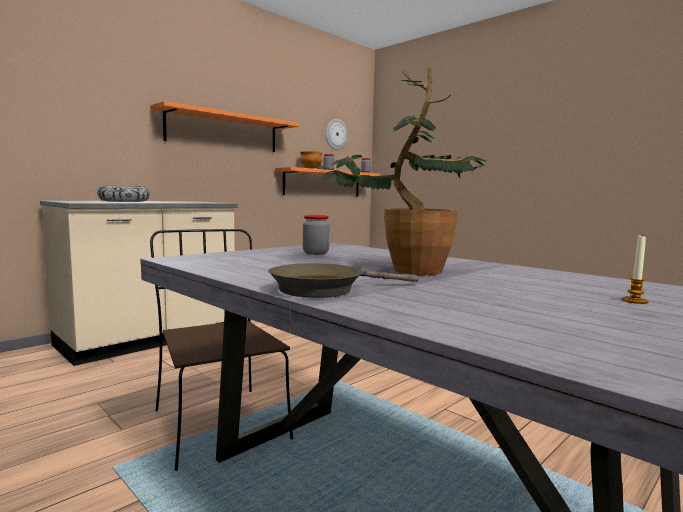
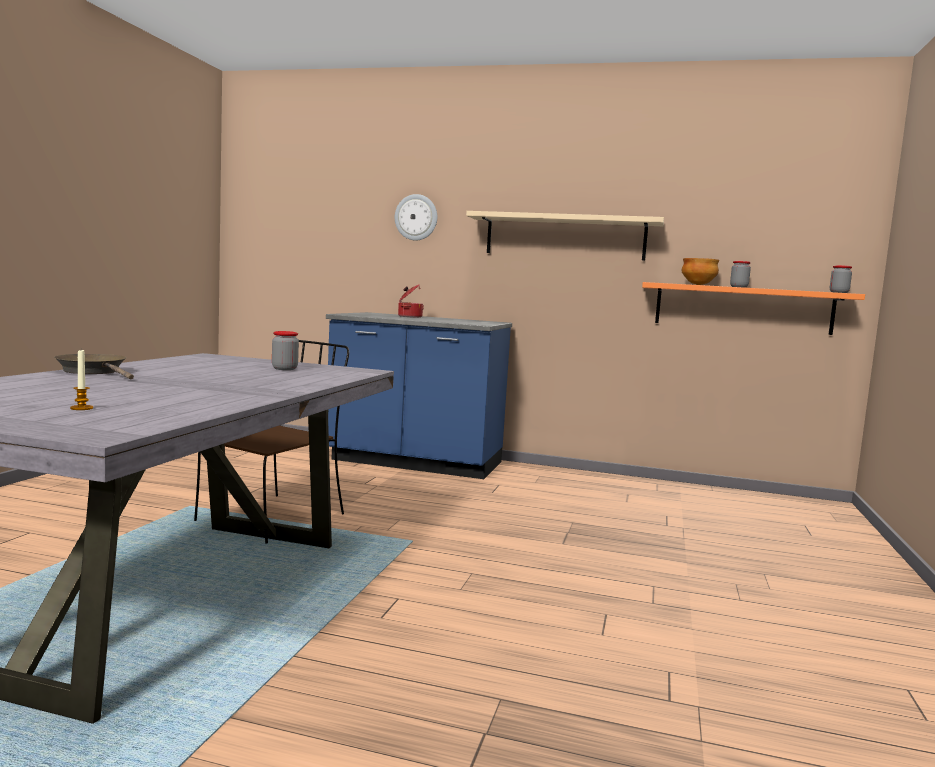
camera: 60 degrees right, 0 degrees up
beige counter [40,200,238,366] -> blue counter [326,312,512,479]
bowl [97,185,150,202] -> cooking pot [398,284,424,318]
orange shelf [150,101,299,152] -> beige shelf [466,211,664,260]
potted plant [321,68,486,275] -> none
wall clock [326,119,348,150] -> wall clock moved to [395,194,437,241]

